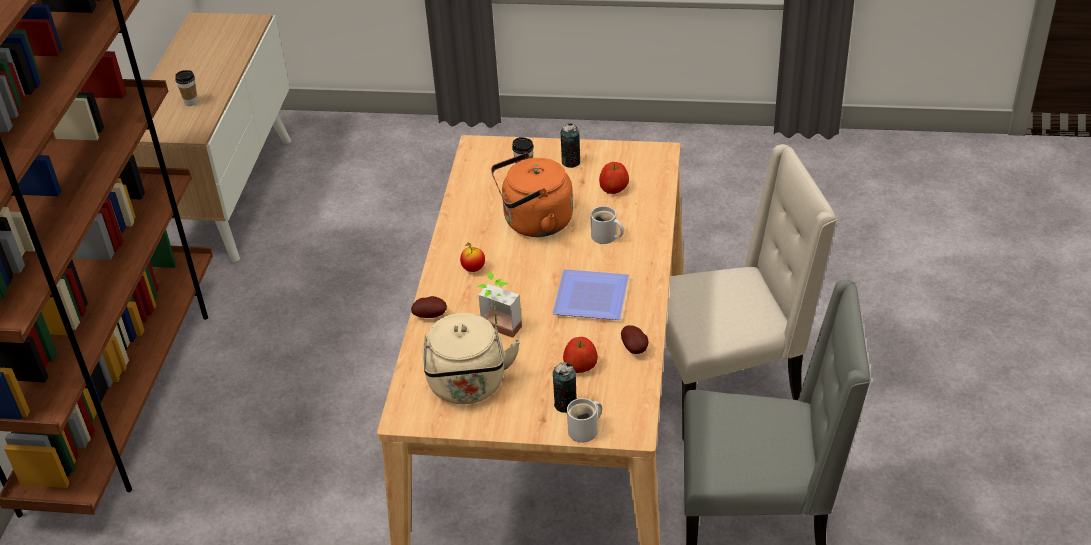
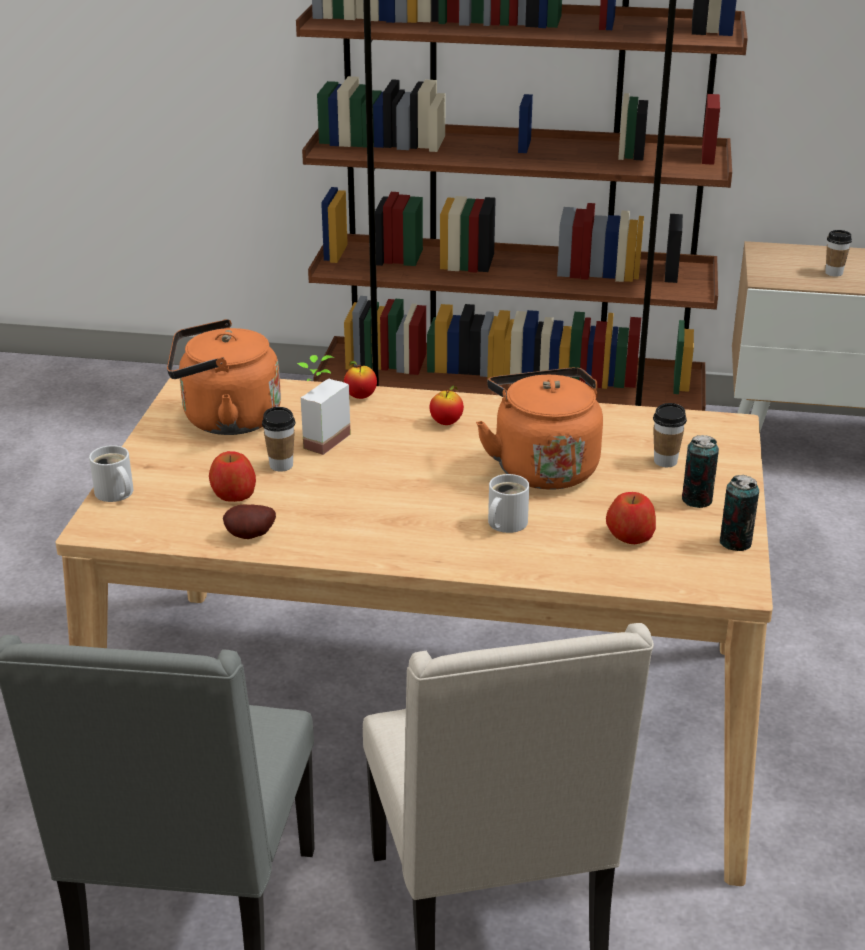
camera: 90 degrees right, 10 degrees down
potato [411,296,447,318] -> apple [344,361,377,399]
beige kettle [423,313,520,404] -> orange kettle [167,319,281,435]
plate [552,269,629,320] -> none
can [553,362,577,413] -> can moved to [720,475,759,551]
none -> cup [262,407,296,472]

